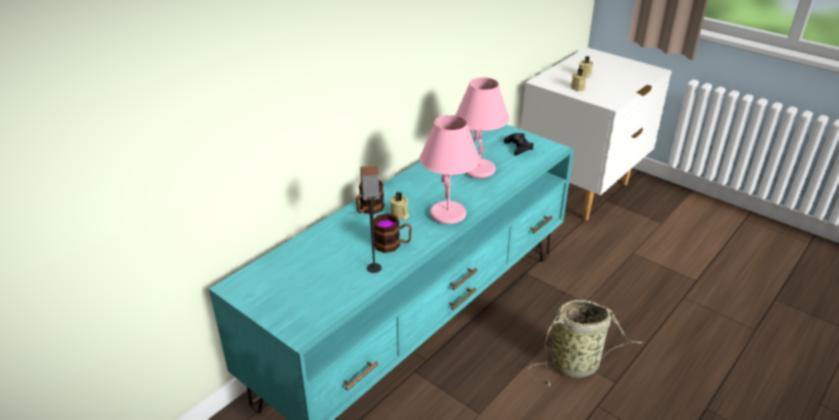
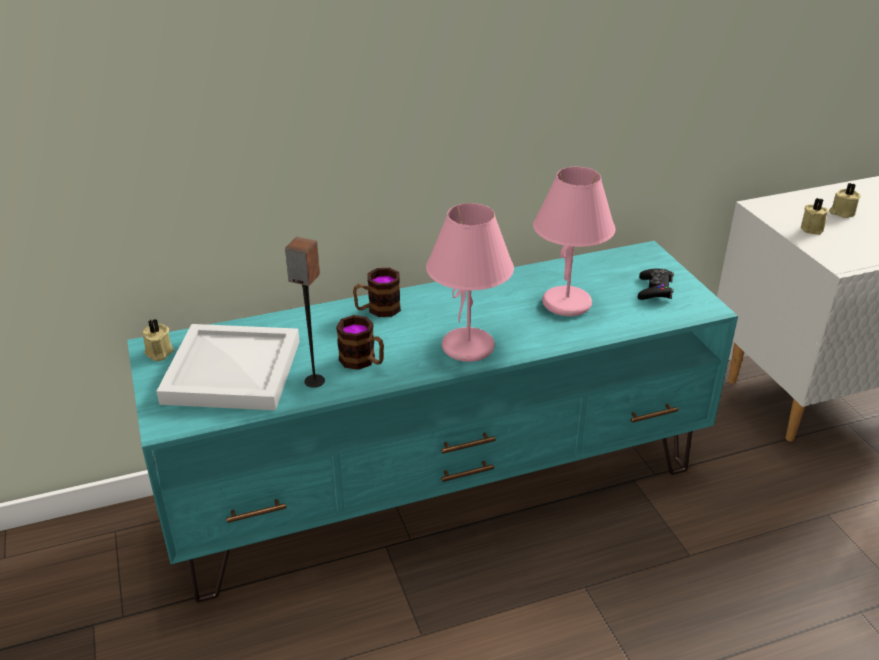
camera: 30 degrees right, 0 degrees up
beige candle [390,191,409,220] -> beige candle moved to [142,319,174,361]
basket [528,299,642,387] -> none
none -> white tray [156,324,300,410]

